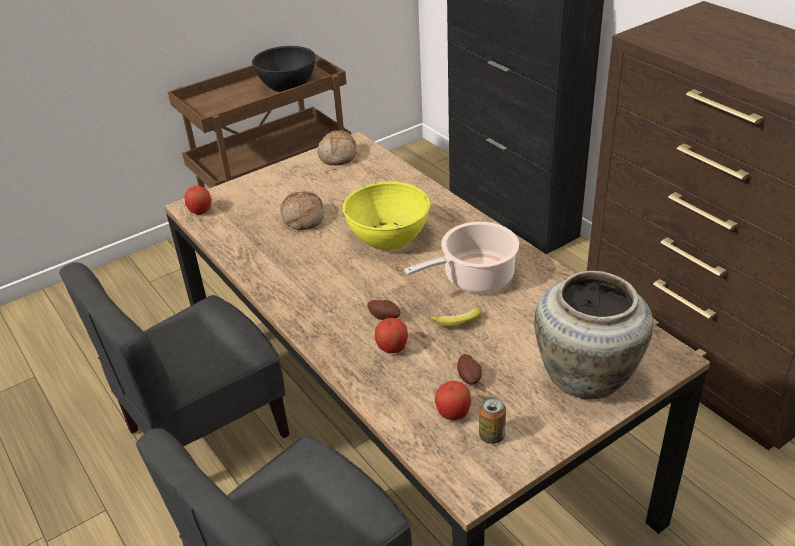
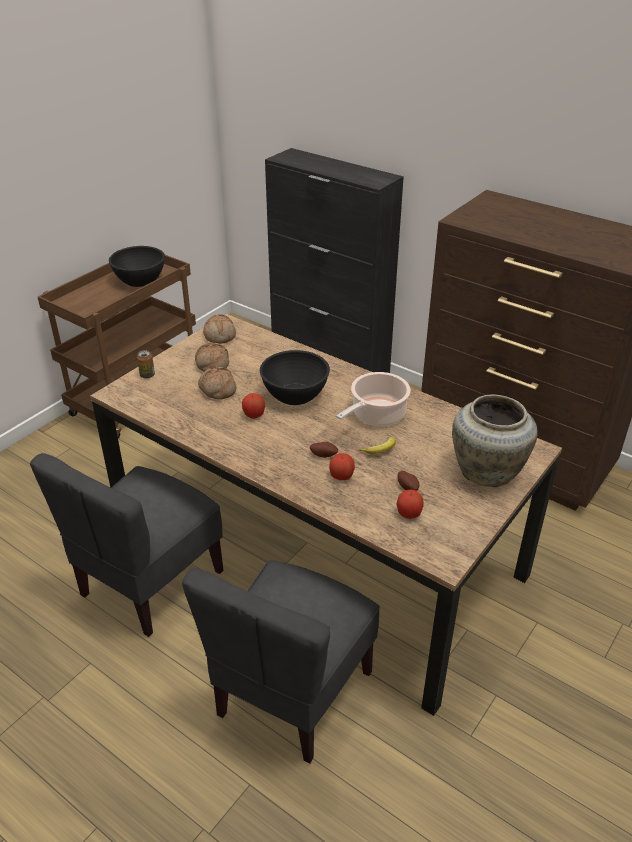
camera: 20 degrees left, 0 degrees up
apple [184,186,211,215] -> apple moved to [242,393,265,419]
yellow bowl [343,182,430,250] -> black bowl [260,350,330,405]
can [479,397,506,444] -> can moved to [137,350,155,379]
none -> bread [195,343,229,372]

